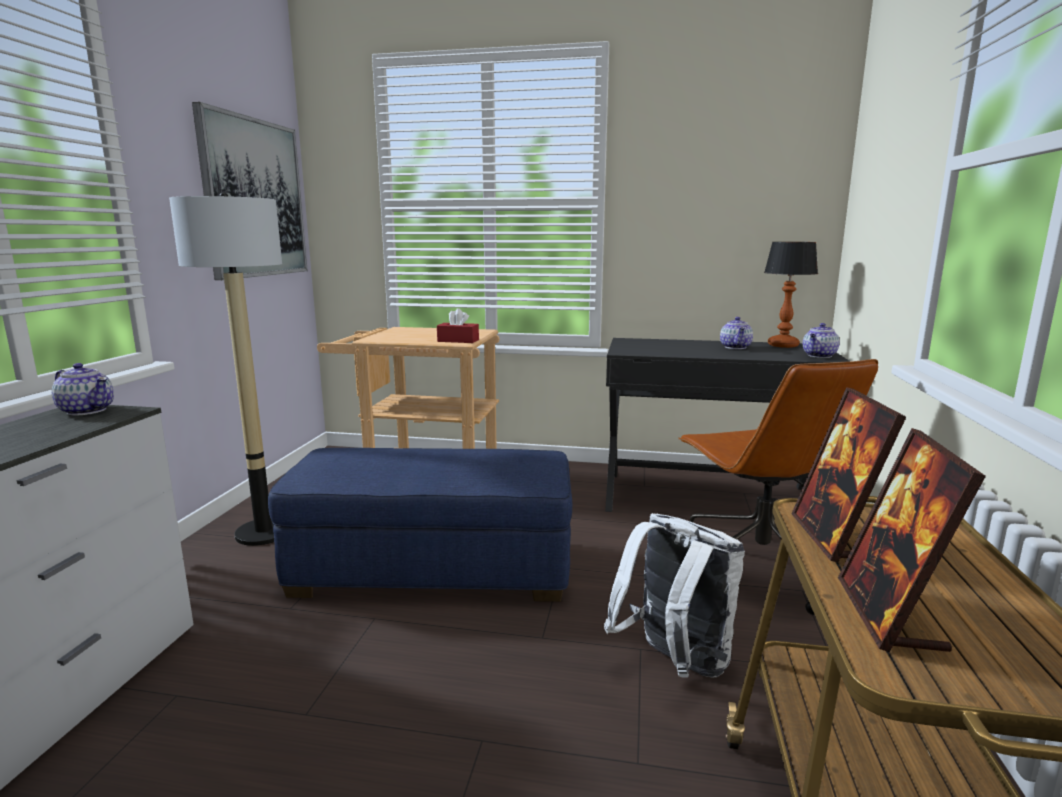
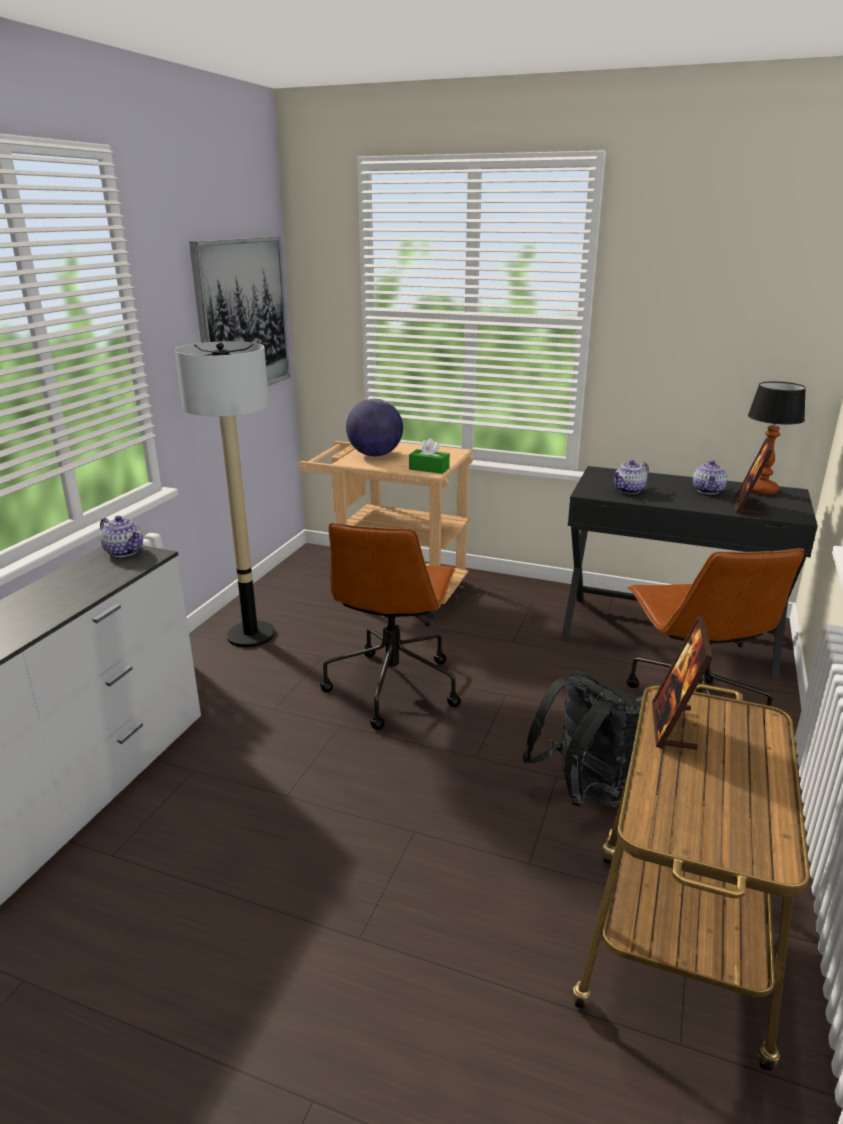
camera: 10 degrees right, 10 degrees up
blue ottoman [268,448,572,602] -> brown office chair [320,523,461,730]
red tissue box [437,308,479,343] -> green tissue box [409,438,450,474]
white backpack [604,513,745,678] -> black backpack [523,669,641,807]
teapot [803,323,840,358] -> teapot moved to [613,460,649,494]
picture frame [838,428,986,652] -> picture frame moved to [735,437,773,515]
none -> globe [346,399,403,456]

